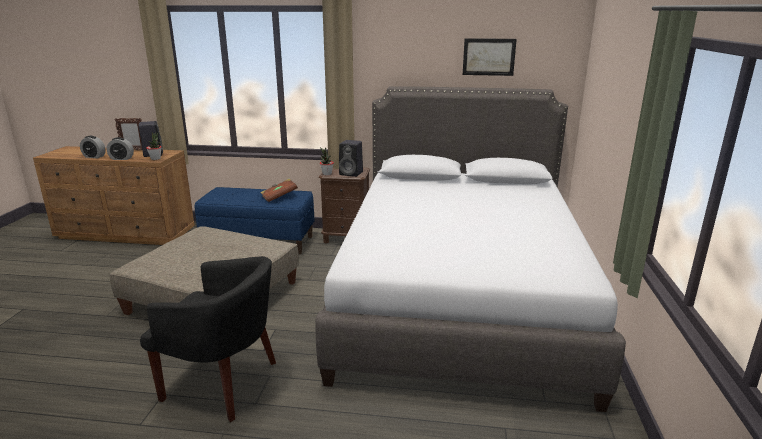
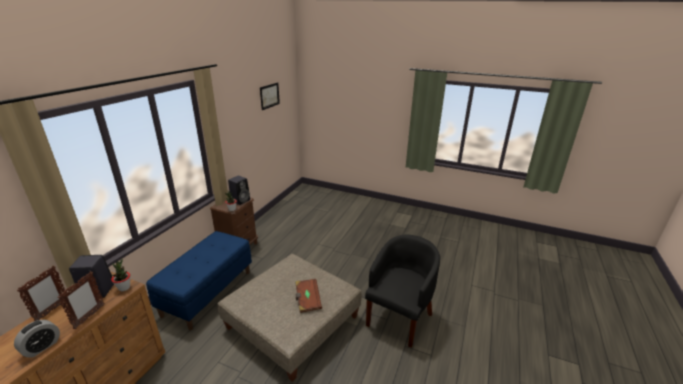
camera: 75 degrees left, 5 degrees up
alarm clock [106,137,134,160] -> picture frame [57,271,105,329]
brown book [260,179,298,202] -> brown book moved to [295,279,322,313]
grey bed [315,86,626,412] -> none

